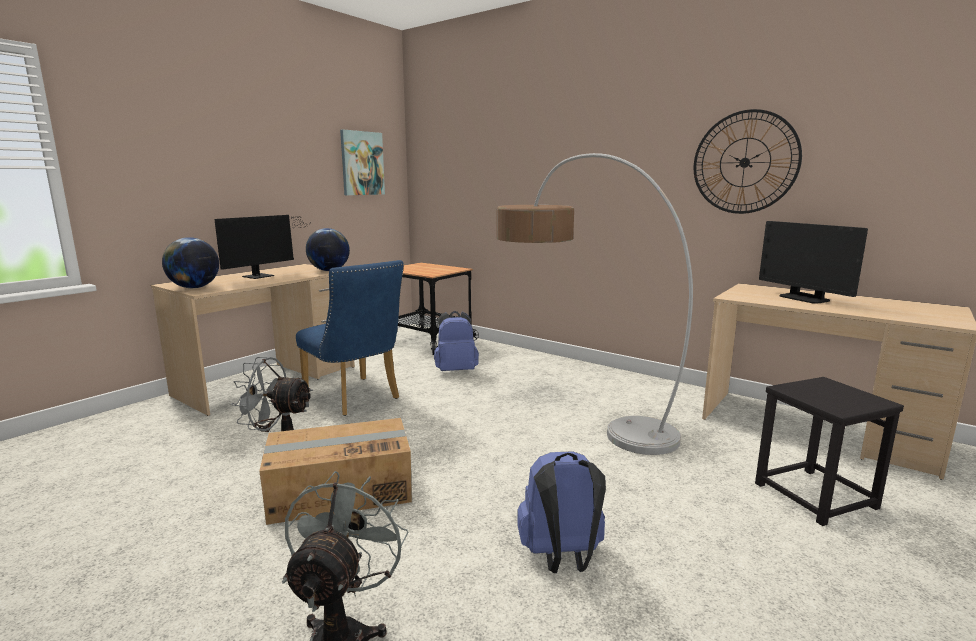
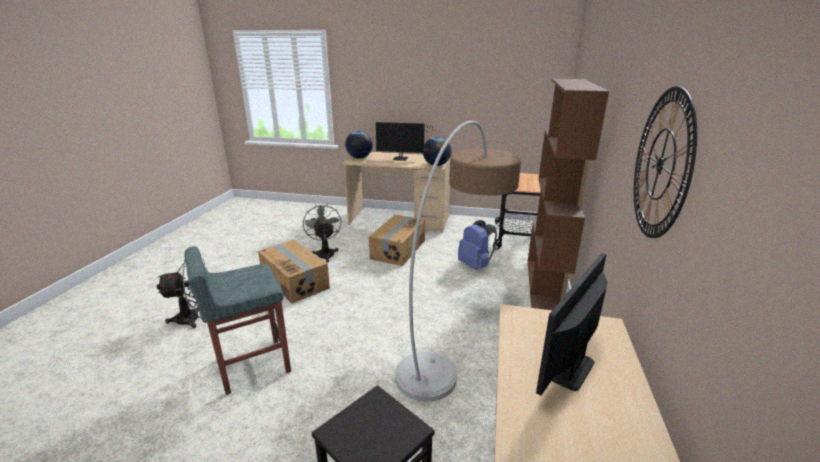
camera: 65 degrees right, 10 degrees up
blue chair [296,260,404,416] -> cardboard box [369,215,425,266]
picture [340,129,385,195] -> none
blue backpack [517,451,606,573] -> grey stool [184,246,291,395]
none -> brown bookcase [528,79,609,310]

